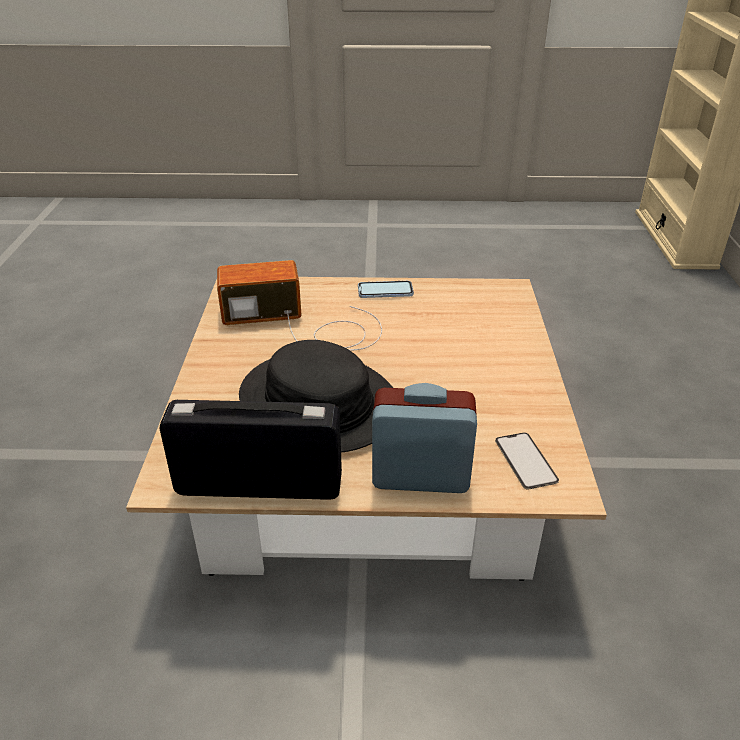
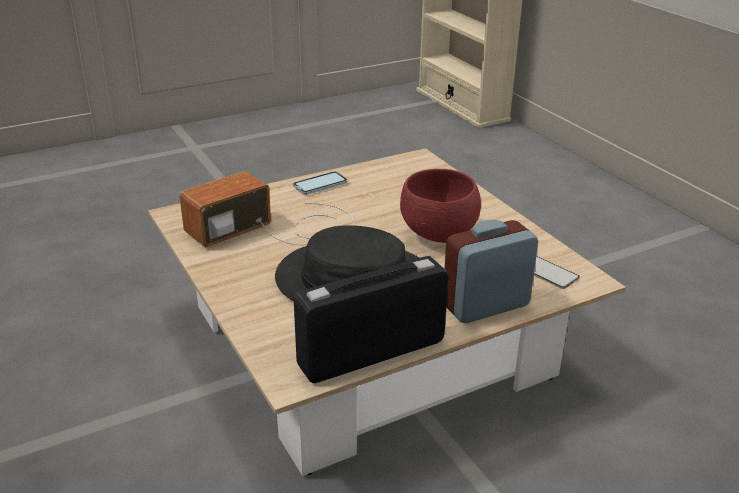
camera: 30 degrees left, 5 degrees down
none -> red bowl [400,169,481,243]

